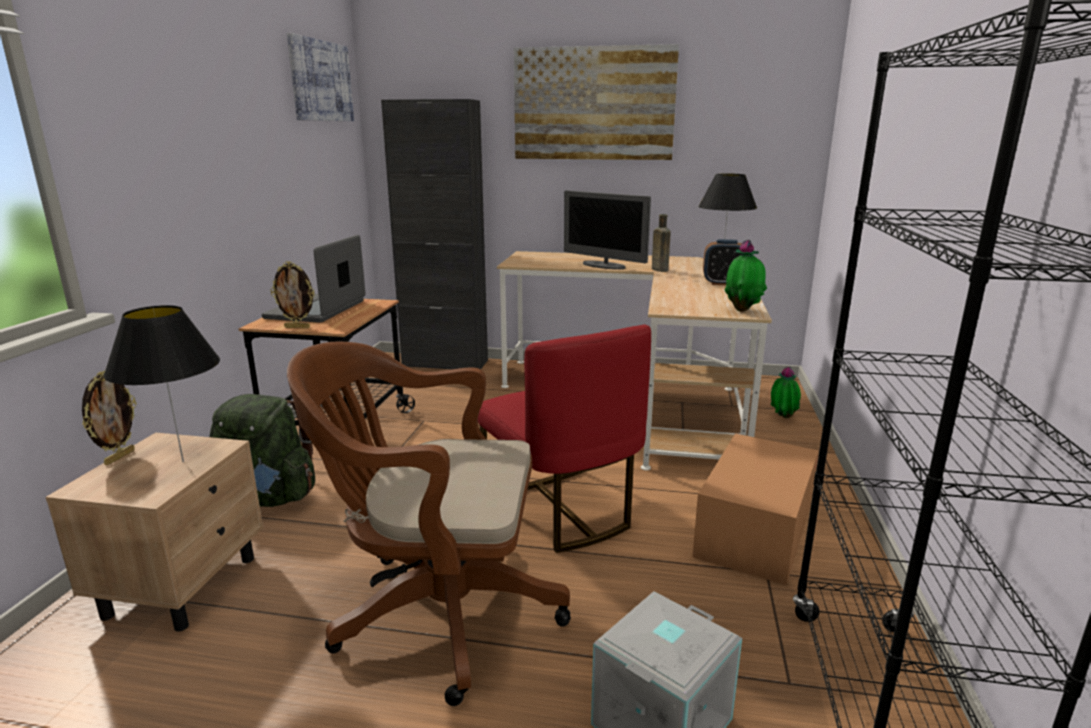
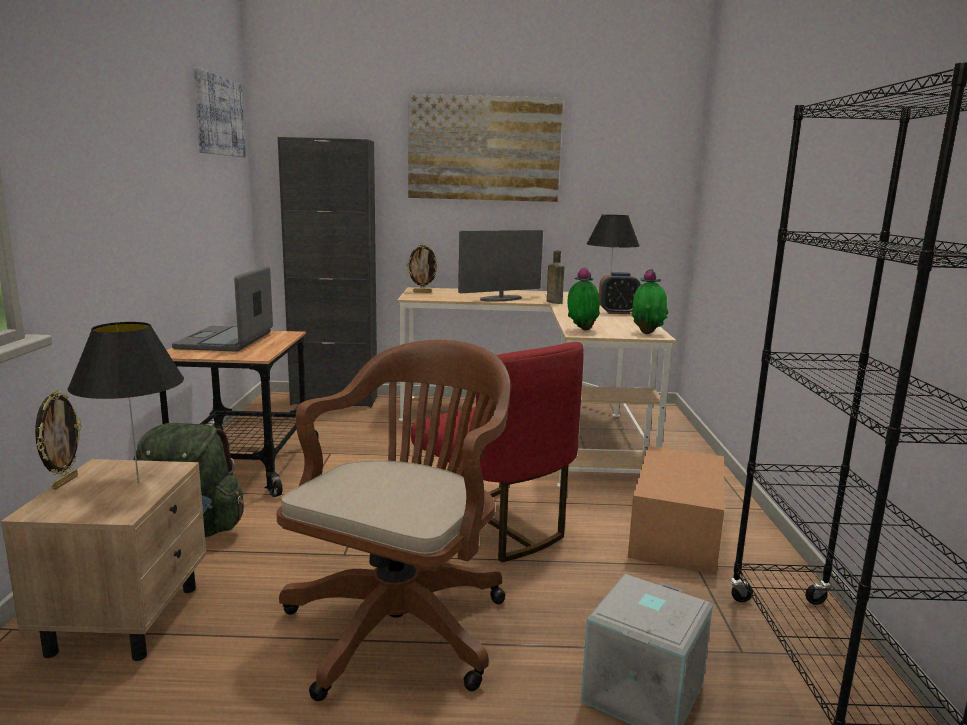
camera: 10 degrees left, 5 degrees down
picture frame [270,261,315,328] -> picture frame moved to [407,243,439,293]
brown office chair [287,341,571,706] -> brown office chair turned 120 degrees clockwise [277,340,511,701]
monitor [564,190,651,270] -> monitor turned 120 degrees clockwise [458,230,543,302]
potted plant [771,367,801,418] -> potted plant moved to [567,267,600,331]

